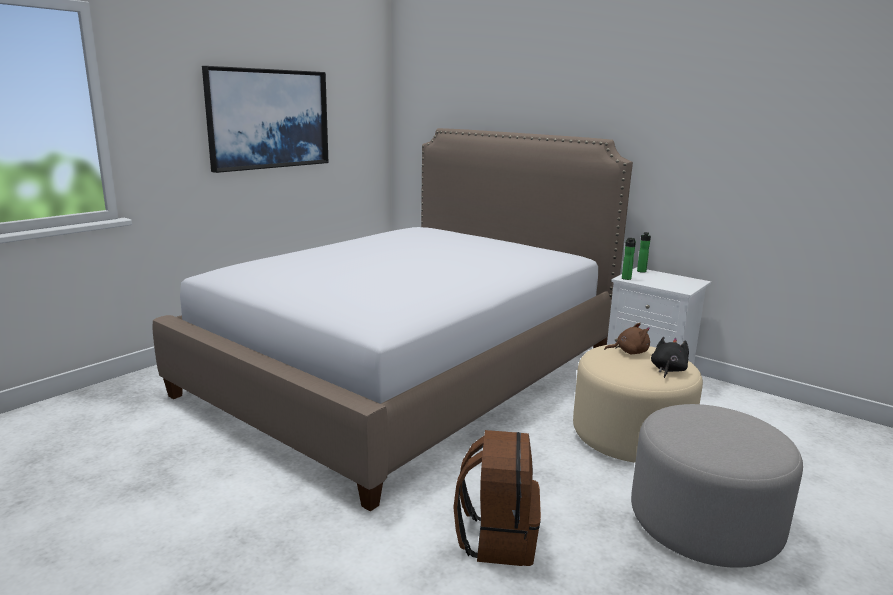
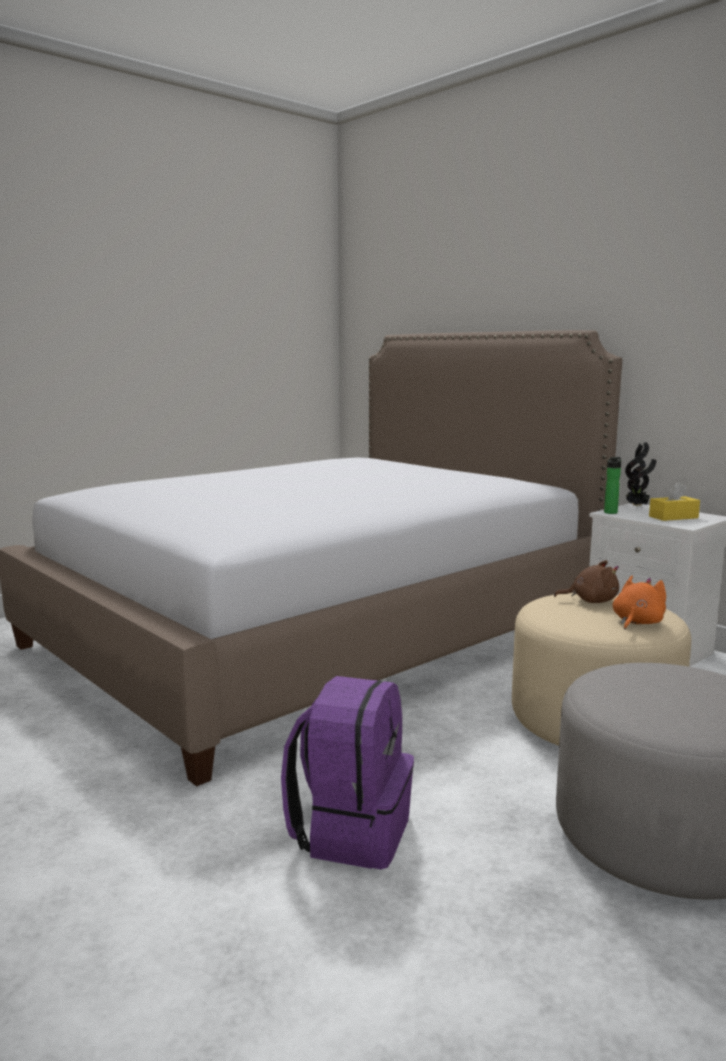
camera: 10 degrees right, 5 degrees down
picture [202,66,329,173] -> none
brown backpack [453,430,541,566] -> purple backpack [281,676,414,869]
bottle [637,232,651,273] -> potted plant [625,442,656,506]
black plush toy [651,337,689,378] -> orange plush toy [613,576,666,630]
none -> yellow tissue box [649,482,700,521]

